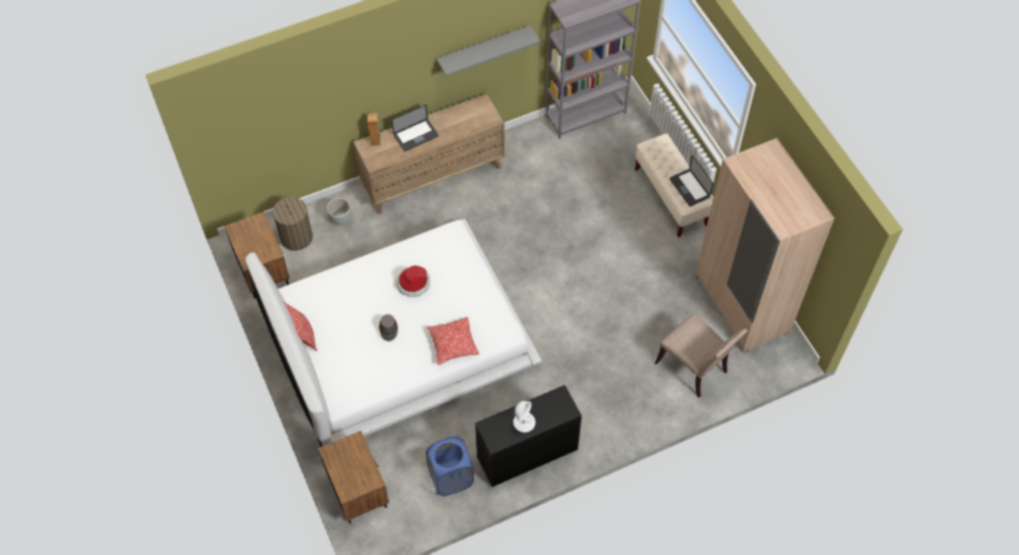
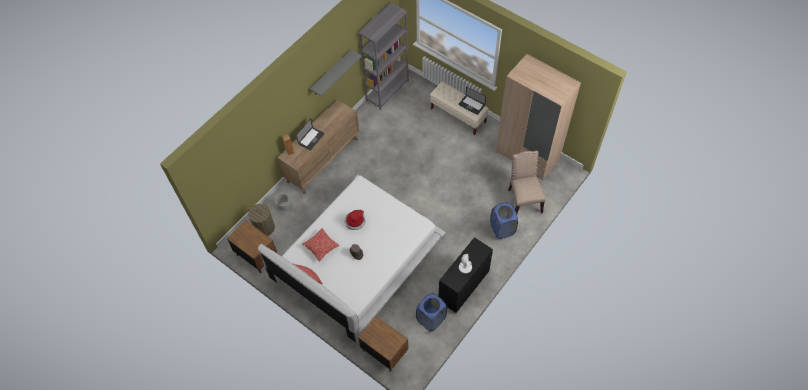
camera: 25 degrees left, 0 degrees up
pillow [427,317,479,365] -> pillow moved to [302,228,339,262]
beige chair [655,313,747,397] -> beige chair turned 120 degrees counterclockwise [508,151,546,213]
none -> blue laundry basket [490,202,518,239]

